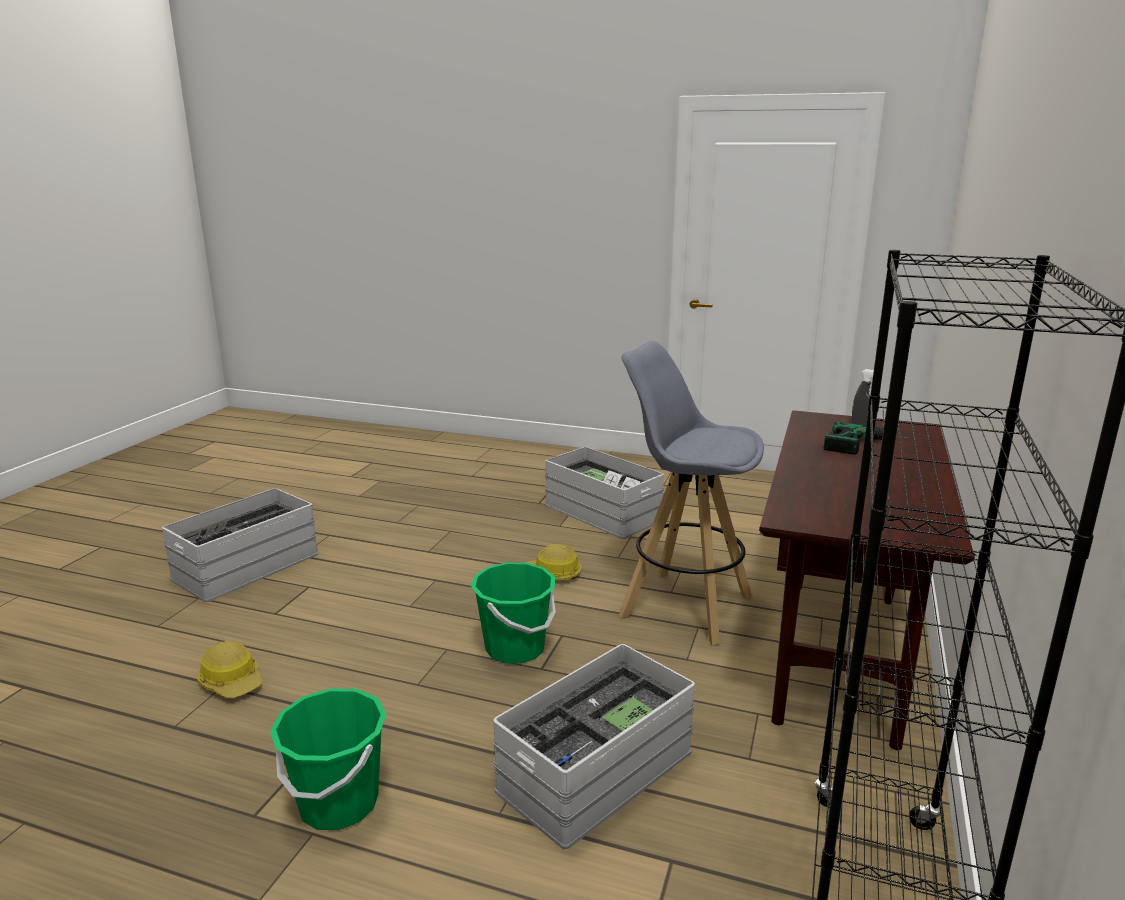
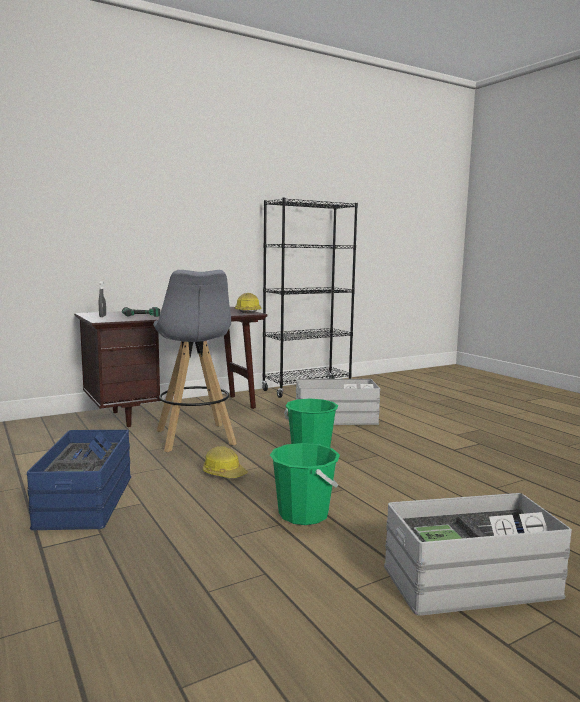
camera: 140 degrees left, 10 degrees down
hard hat [197,640,262,698] -> hard hat moved to [235,293,261,313]
green bucket [270,688,386,830] -> green bucket moved to [270,443,340,525]
grey storage box [545,447,664,539] -> blue storage box [26,430,131,530]

